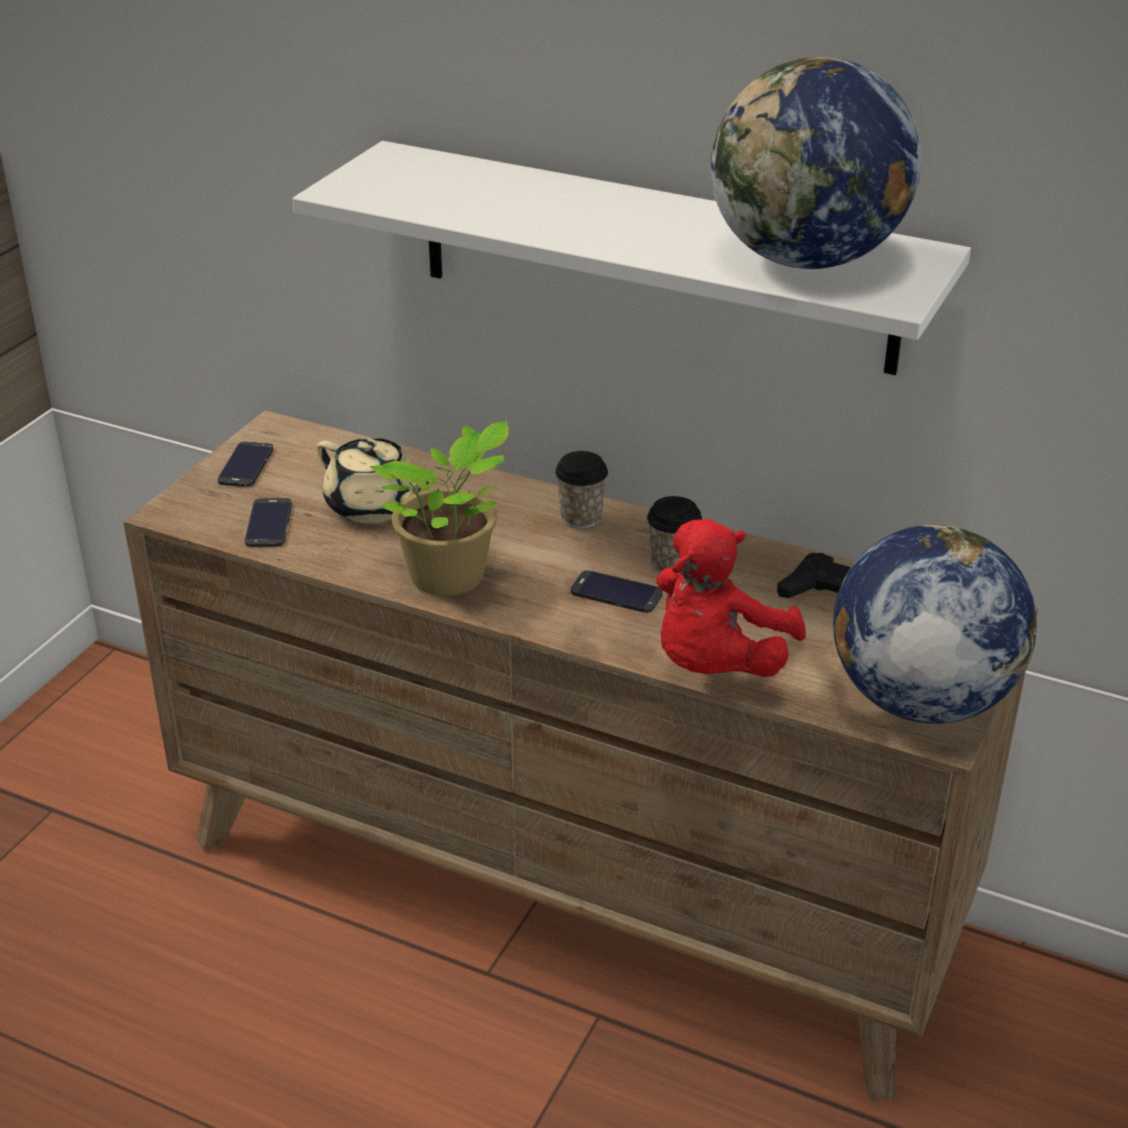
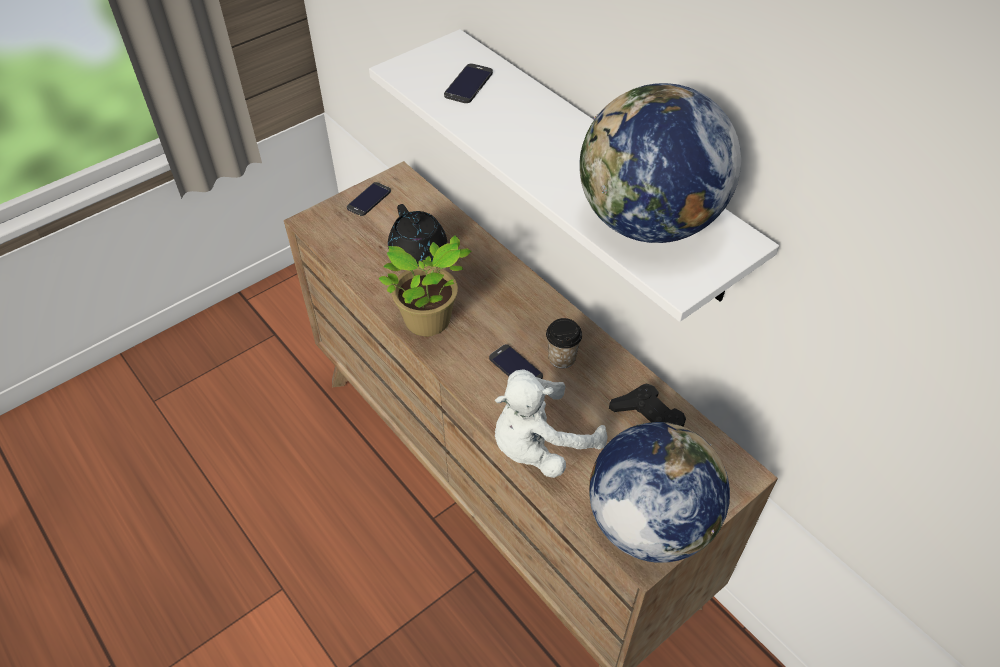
camera: 25 degrees right, 15 degrees up
phone [245,498,292,547] -> phone moved to [444,63,493,103]
beige teapot [317,438,429,523] -> black teapot [388,204,447,266]
cup [555,451,608,529] -> none
red plush toy [656,518,806,677] -> white plush toy [495,369,608,478]

